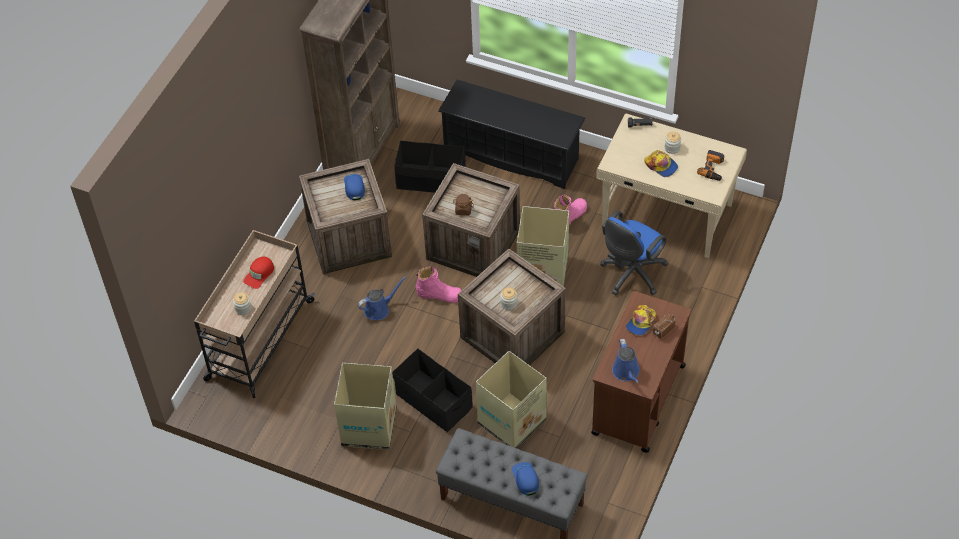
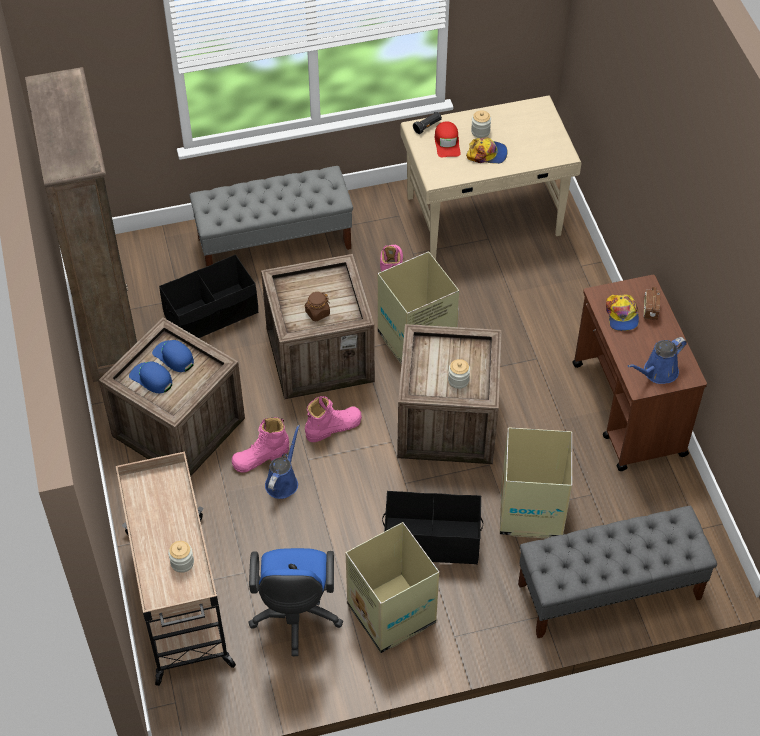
camera: 40 degrees left, 0 degrees up
red cap [243,257,274,289] -> red cap moved to [435,121,461,157]
black shoe rack [438,80,585,189] -> grey bench [189,166,353,267]
blue cap [512,462,539,496] -> blue cap moved to [129,361,172,393]
blue office chair [600,211,668,295] -> blue office chair moved to [248,548,343,656]
blue watering can [612,339,640,383] -> blue watering can turned 105 degrees clockwise [628,337,687,384]
power drill [697,150,724,181] -> none
none -> pink boot [232,417,289,473]

